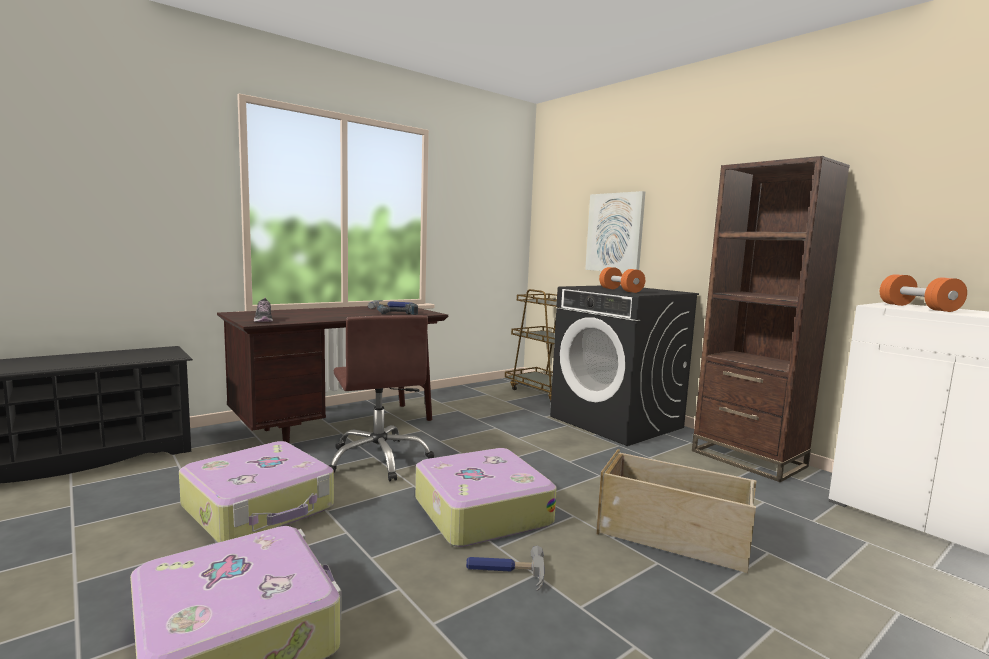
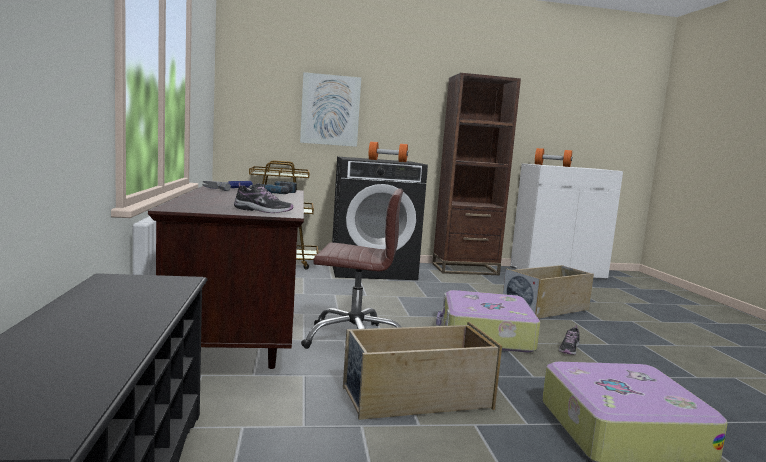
camera: 60 degrees left, 0 degrees up
suitcase [179,441,334,543] -> beige storage box [343,322,502,420]
hammer [466,546,544,591] -> shoe [559,325,580,355]

